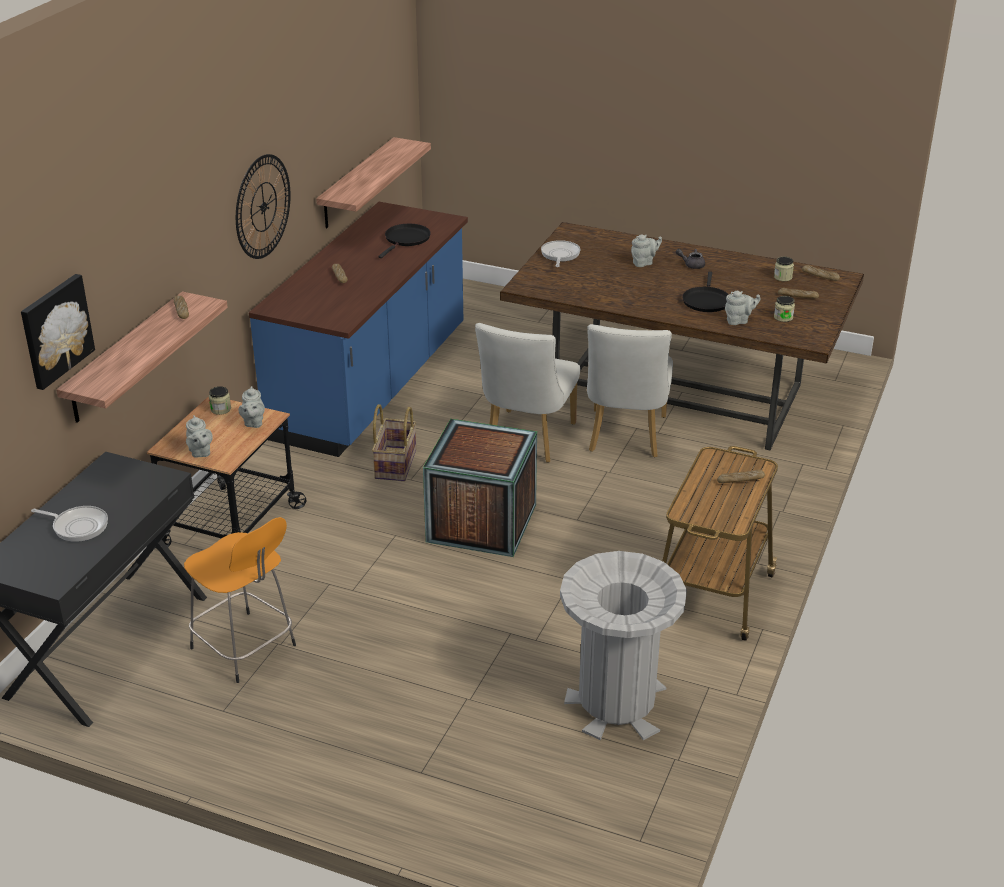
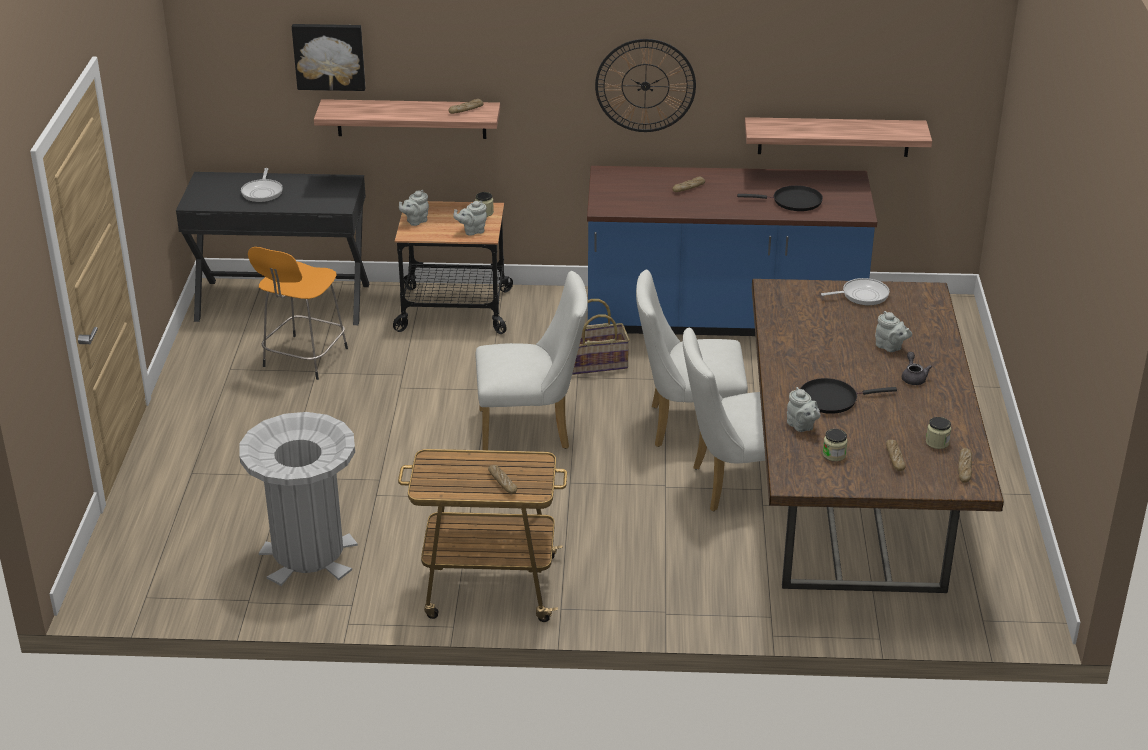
camera: 70 degrees right, 0 degrees up
crate [423,419,537,557] -> white chair [476,271,588,450]

